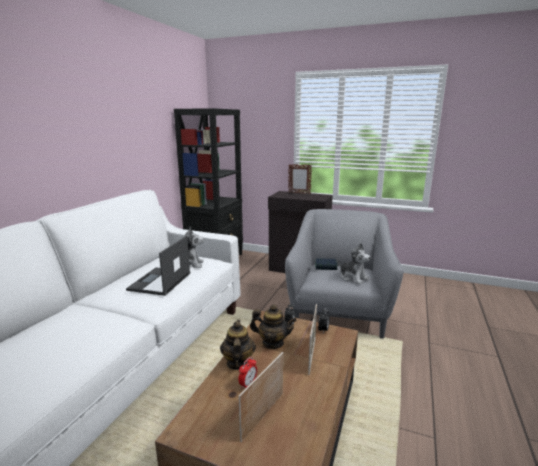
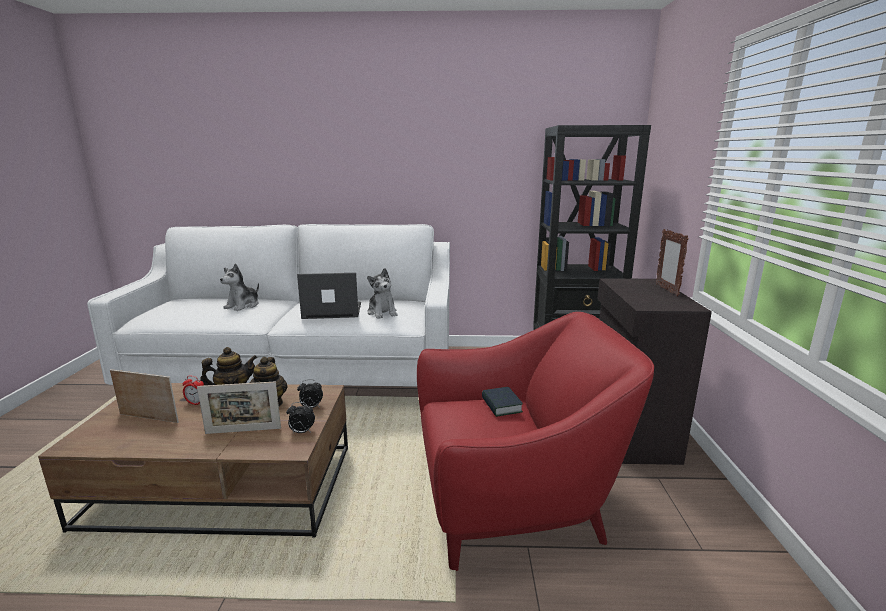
camera: 70 degrees right, 0 degrees up
grey armchair [285,209,404,339] -> red armchair [417,312,654,571]
plush toy [338,243,370,284] -> plush toy moved to [220,263,259,311]

